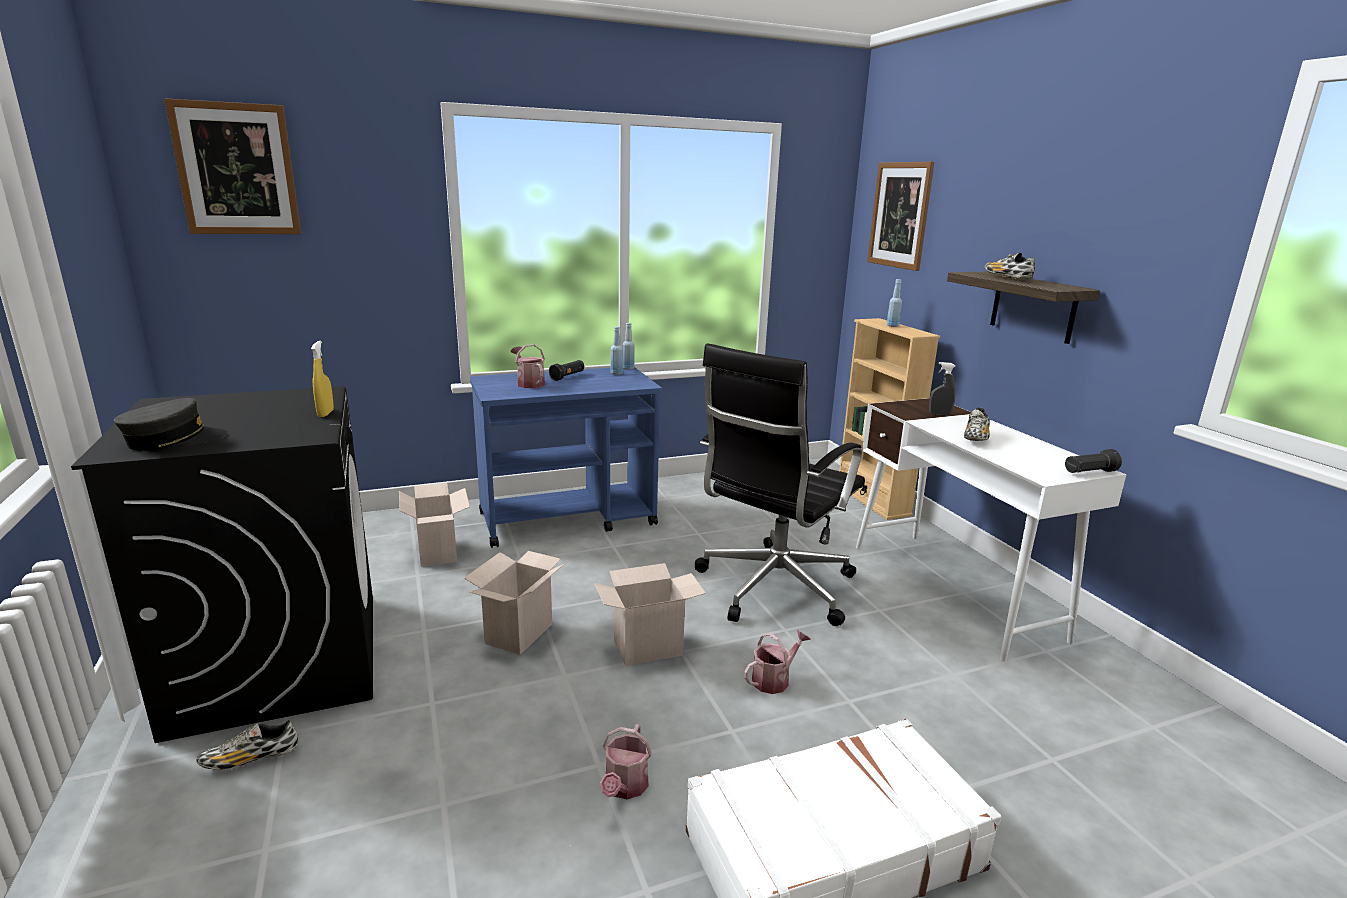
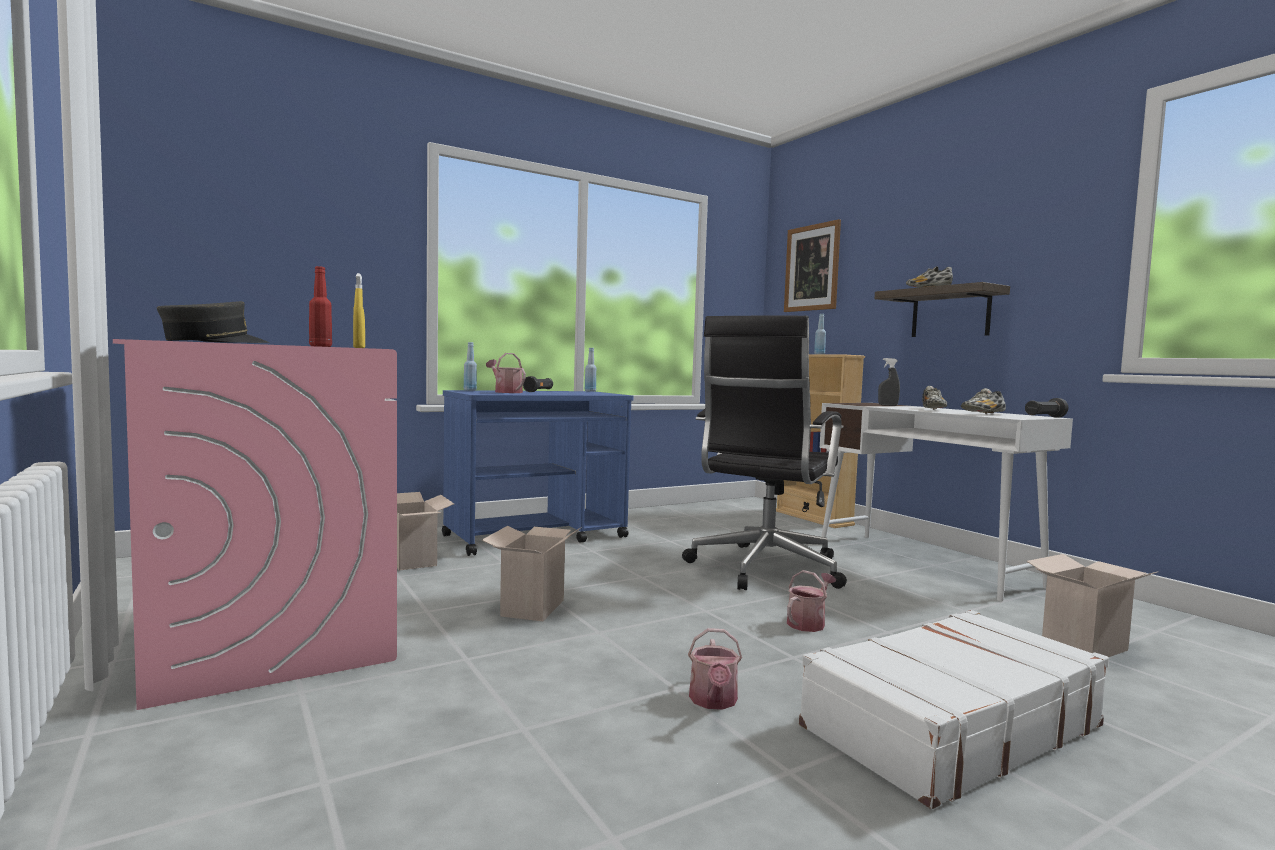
camera: 10 degrees left, 15 degrees down
black washing machine [71,386,373,743] -> pink washing machine [113,339,397,710]
picture [164,98,301,234] -> none
shoe [196,720,298,770] -> shoe moved to [961,388,1006,414]
cardboard box [594,563,706,666] -> cardboard box moved to [1026,554,1158,657]
blue bottle [610,326,623,375] -> blue bottle moved to [464,342,477,391]
none -> red bottle [309,266,332,347]

